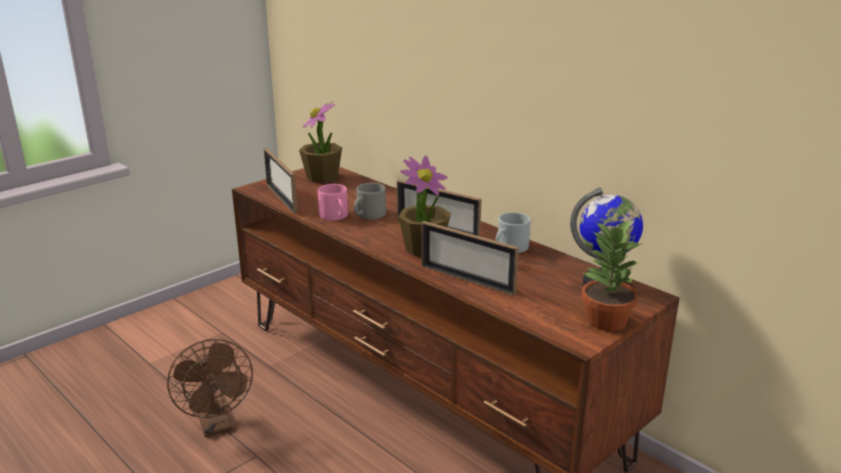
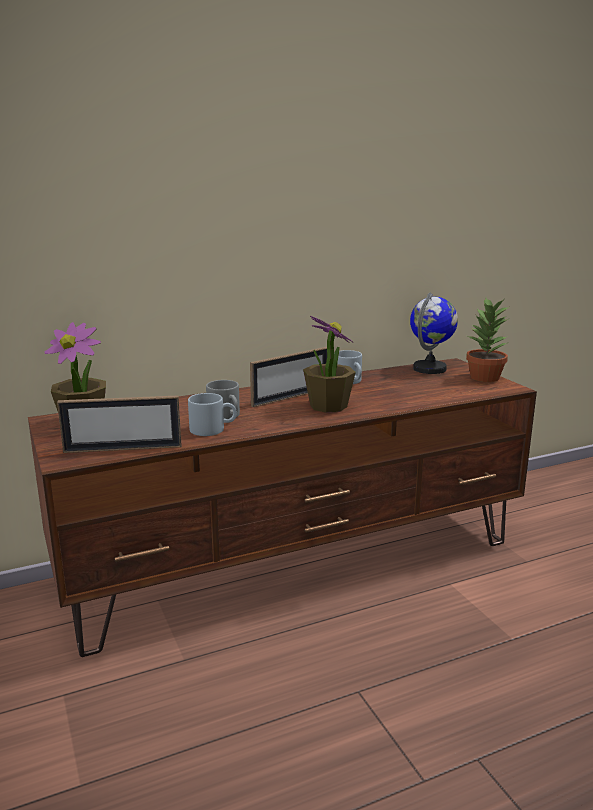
camera: 70 degrees left, 5 degrees down
brown fan [167,339,253,437] -> none
pink mug [318,184,348,221] -> grey mug [188,393,237,436]
picture frame [421,221,519,296] -> none

